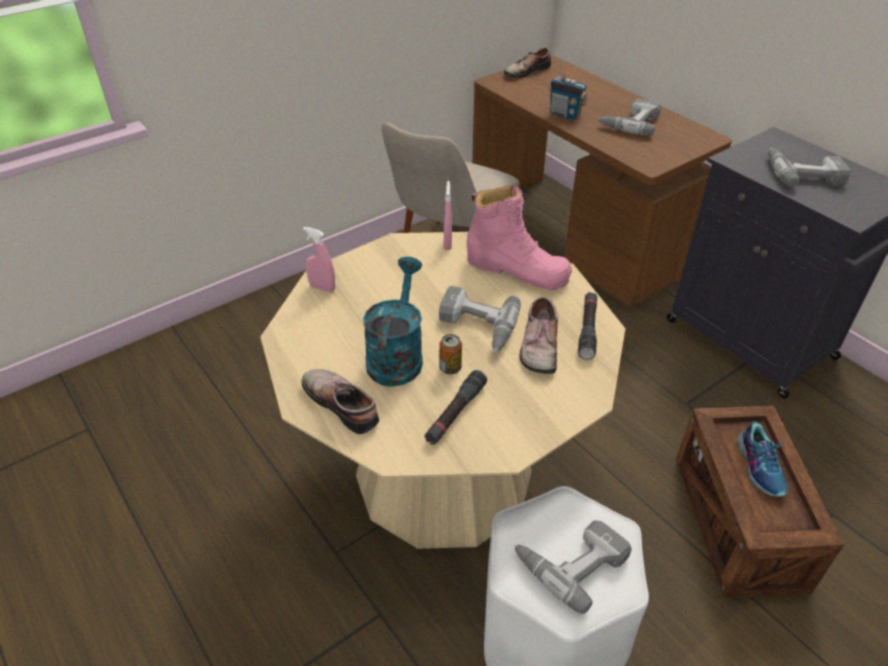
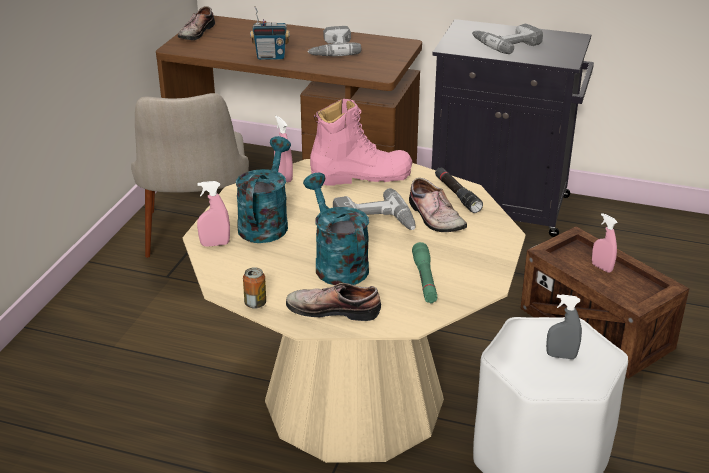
camera: 35 degrees left, 10 degrees down
black flashlight [424,370,487,445] -> green flashlight [412,242,438,303]
can [439,334,462,374] -> can moved to [243,267,266,309]
power drill [515,521,632,614] -> grey spray bottle [546,294,582,359]
shoe [737,421,788,497] -> pink spray bottle [592,213,618,273]
none -> turquoise watering can [236,136,291,243]

